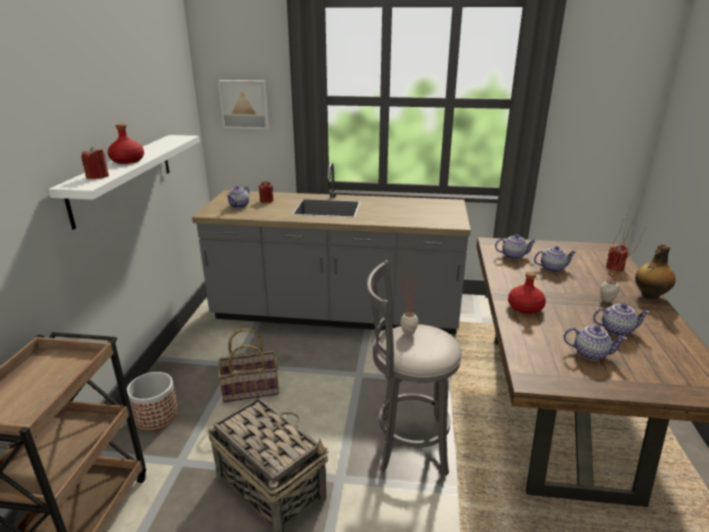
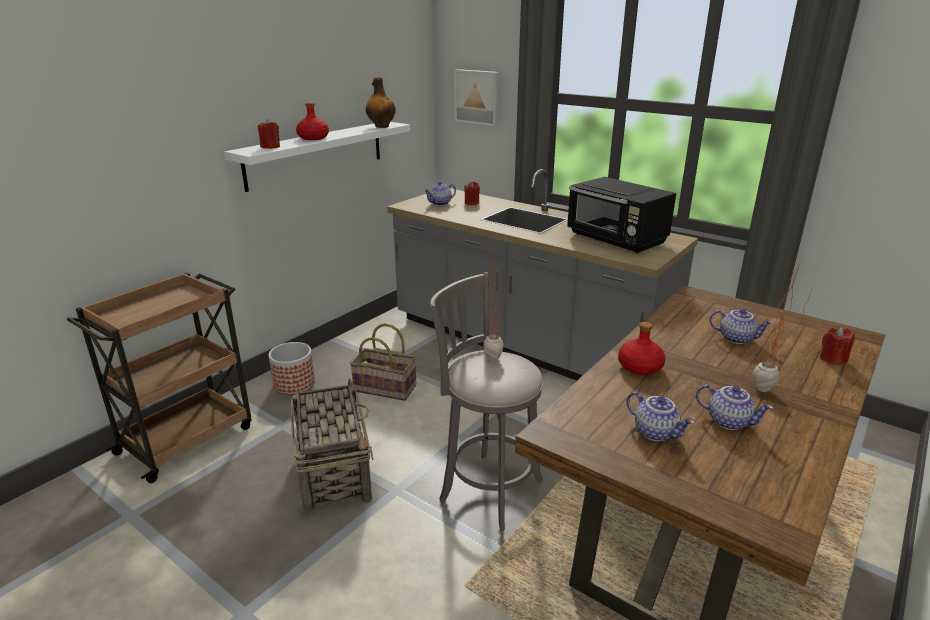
camera: 30 degrees right, 0 degrees up
teapot [495,234,536,260] -> none
bottle [635,244,676,299] -> bottle moved to [366,77,396,128]
none -> black microwave [567,177,676,253]

